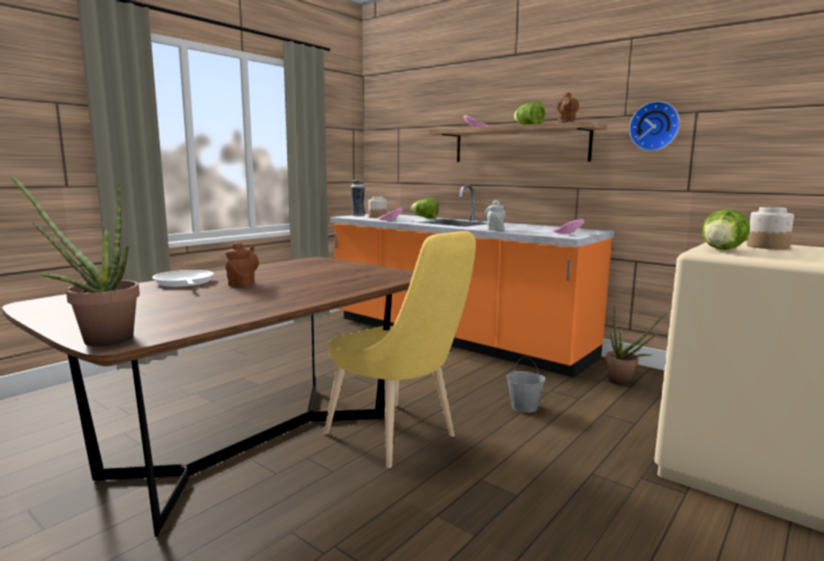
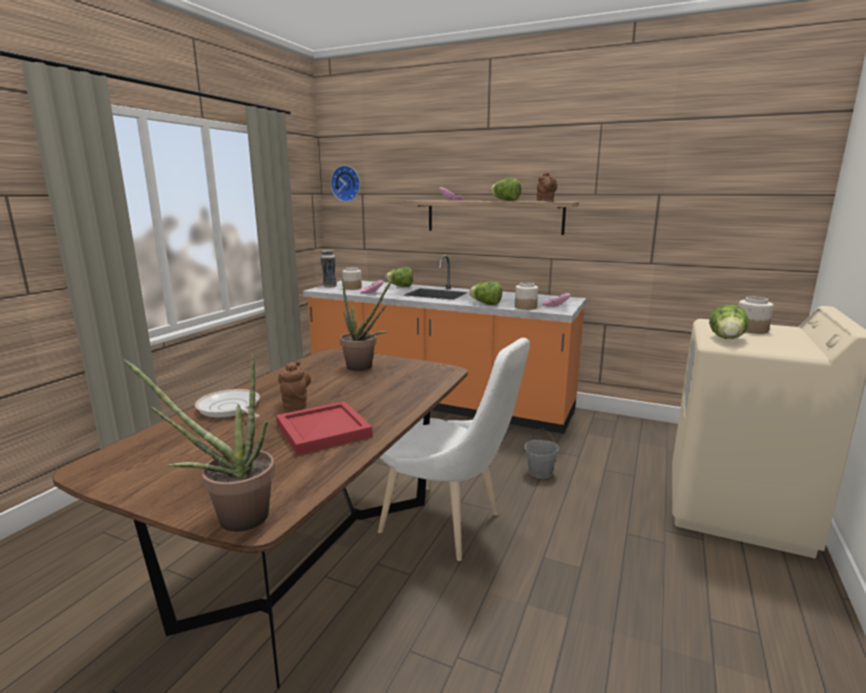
camera: 15 degrees left, 5 degrees up
yellow chair [324,231,476,468] -> white chair [378,338,530,561]
grey teapot [485,200,506,231] -> lettuce [469,281,502,305]
potted plant [606,305,667,385] -> potted plant moved to [340,277,393,371]
wall clock [629,101,680,151] -> wall clock moved to [331,165,360,202]
none -> red tray [276,401,373,455]
none -> jar [515,282,538,310]

